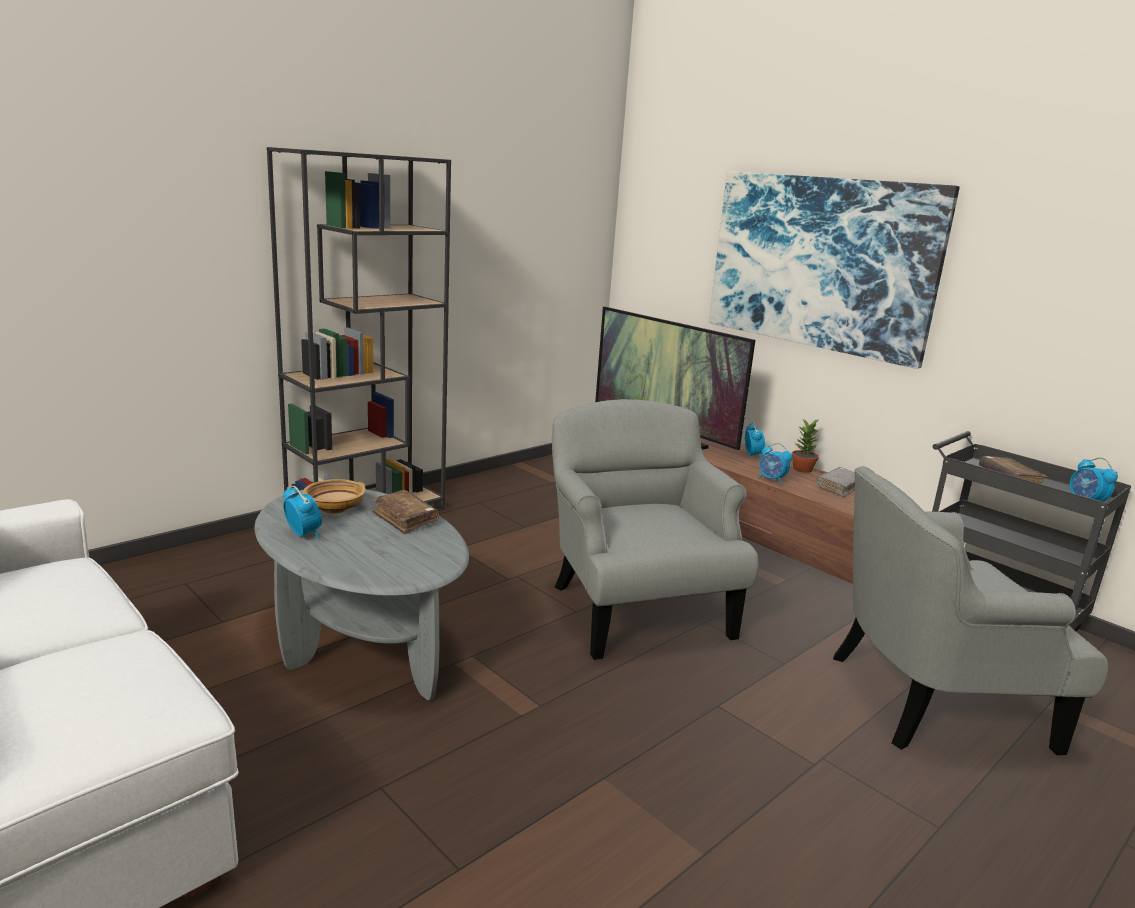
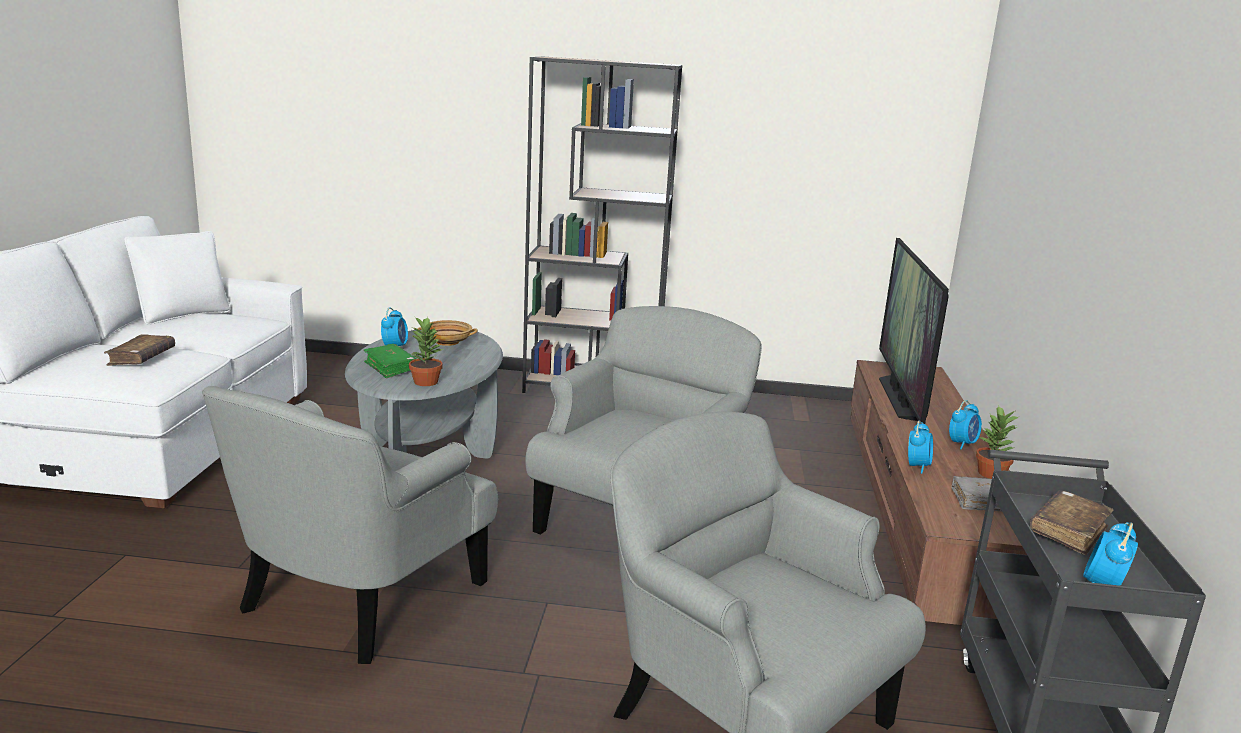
camera: 50 degrees right, 0 degrees up
brown book [371,490,439,534] -> brown book moved to [104,334,175,366]
picture [709,171,960,369] -> none
alarm clock [759,443,793,484] -> alarm clock turned 150 degrees counterclockwise [908,421,933,474]
none -> grey armchair [202,386,498,664]
none -> green book [363,344,417,378]
none -> potted plant [409,317,443,386]

